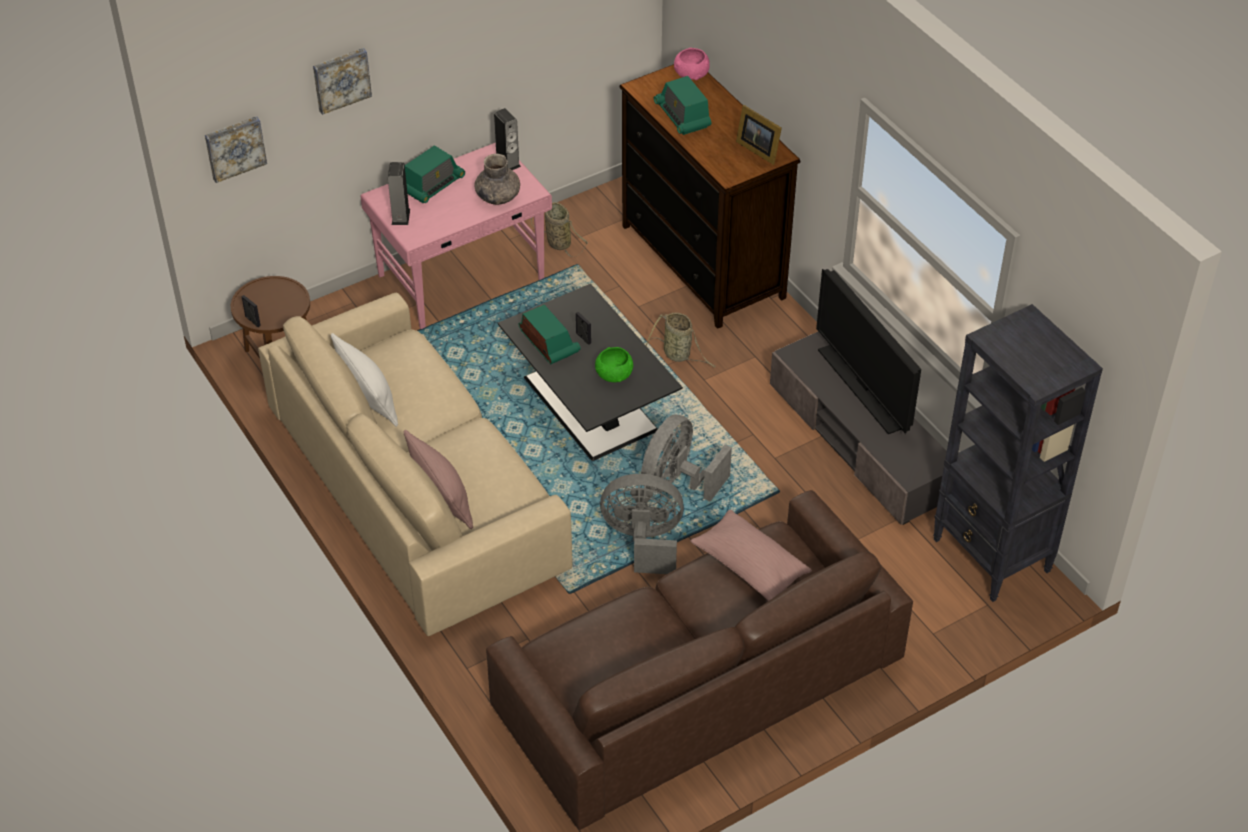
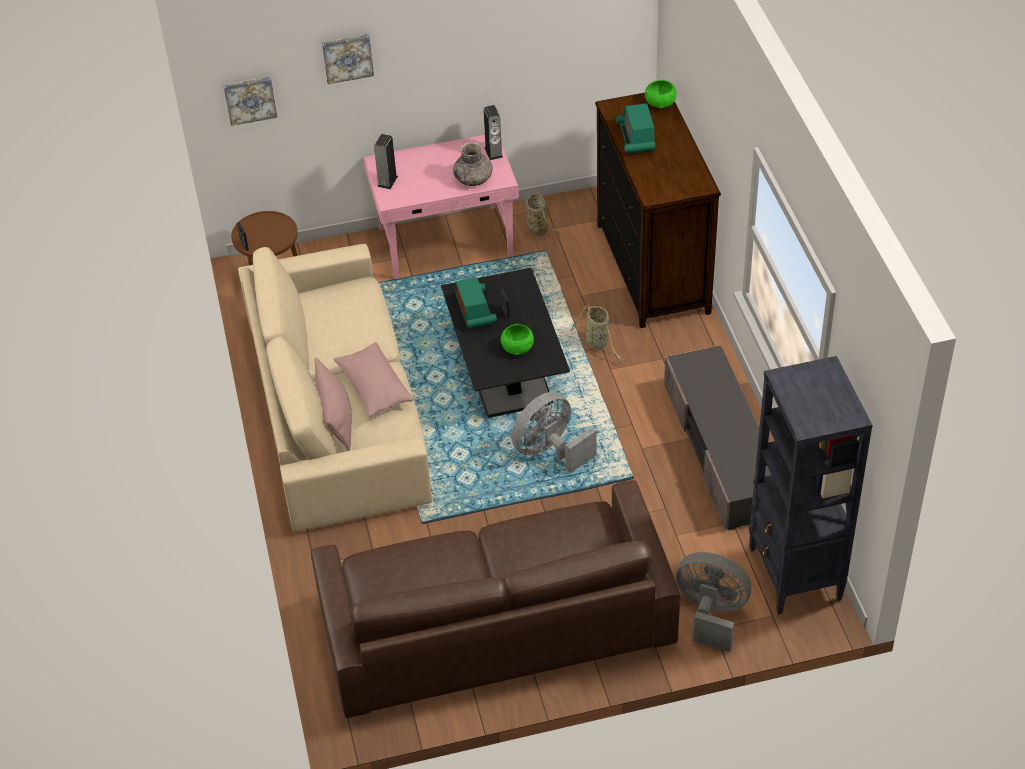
camera: 20 degrees right, 0 degrees up
white pillow [331,333,398,427] -> none
radio [405,145,465,203] -> none
grey fan [600,474,684,574] -> grey fan moved to [676,552,751,652]
pink bowl [674,48,710,80] -> green bowl [645,79,677,109]
pink pillow [690,509,812,601] -> pink pillow moved to [334,342,414,417]
picture frame [736,105,782,165] -> none
television [816,269,921,434] -> none

